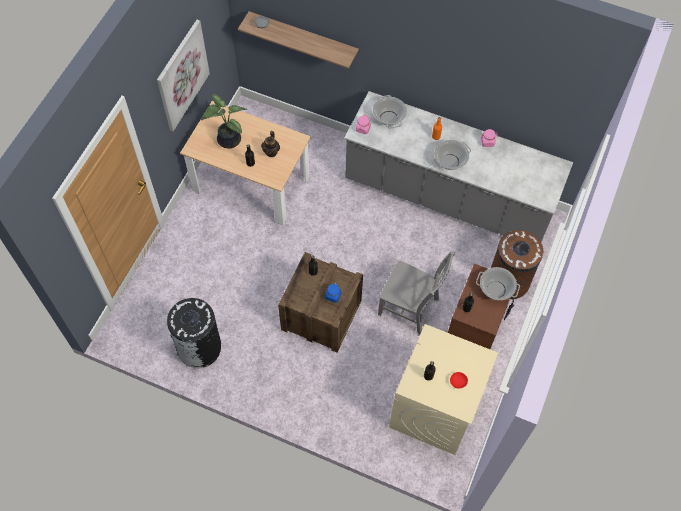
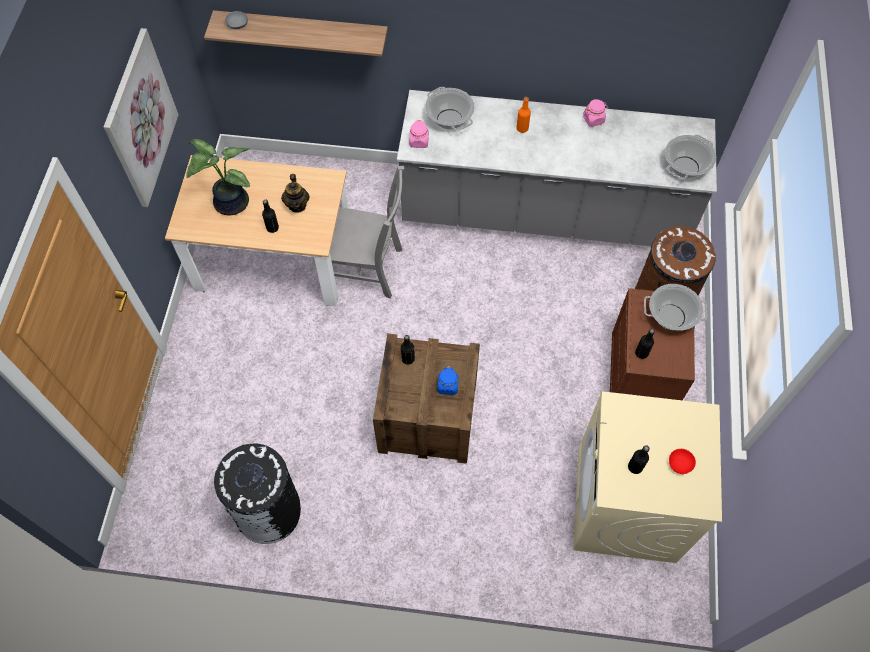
camera: 15 degrees left, 0 degrees up
grey chair [378,251,455,334] -> grey chair moved to [330,166,404,298]
cooking pot [432,140,471,170] -> cooking pot moved to [665,134,716,180]

